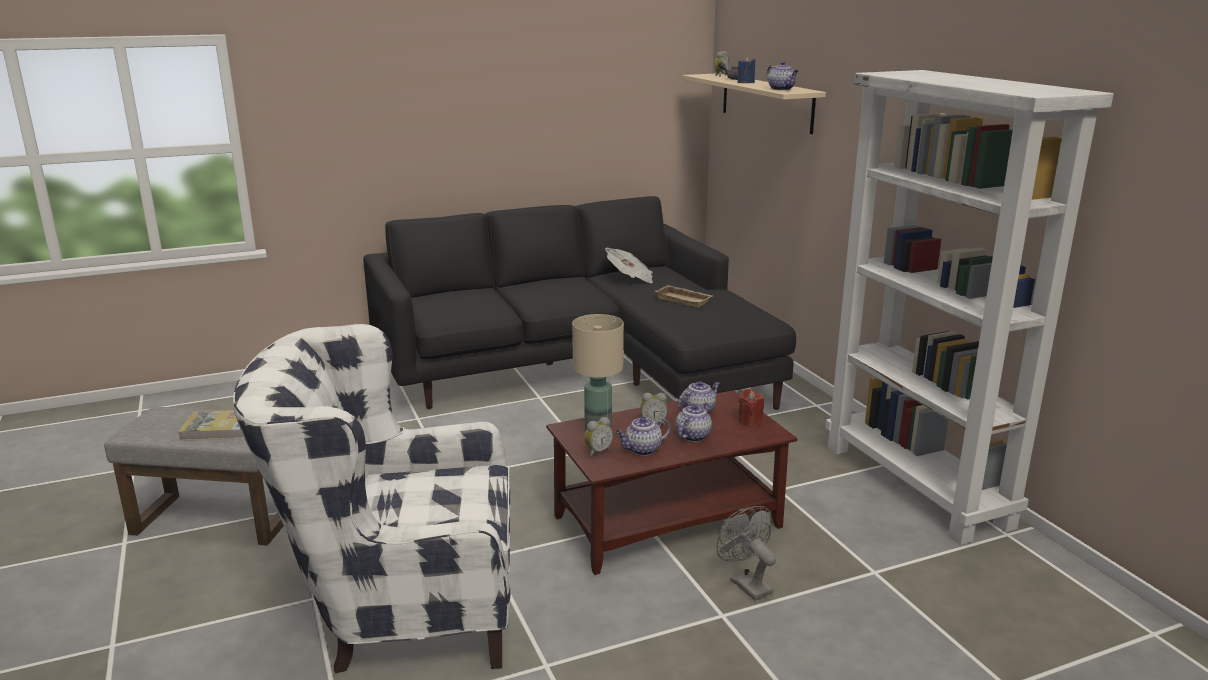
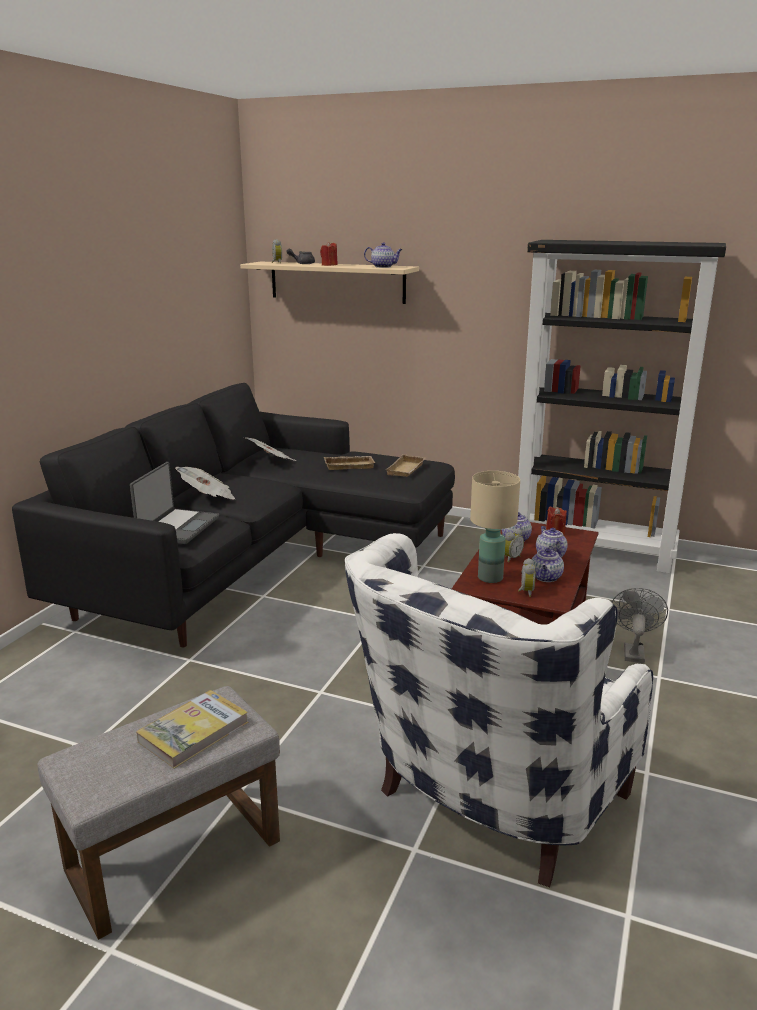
camera: 45 degrees left, 0 degrees up
grey fan [717,506,776,600] -> grey fan turned 90 degrees clockwise [612,588,668,663]
blue candle [737,56,755,83] -> red candle [320,241,338,266]
white bookcase [825,70,1114,545] -> black bookcase [518,240,726,573]
none -> laptop [130,462,219,544]
none -> newspaper [175,467,235,500]
none -> beige tray [386,454,426,477]

